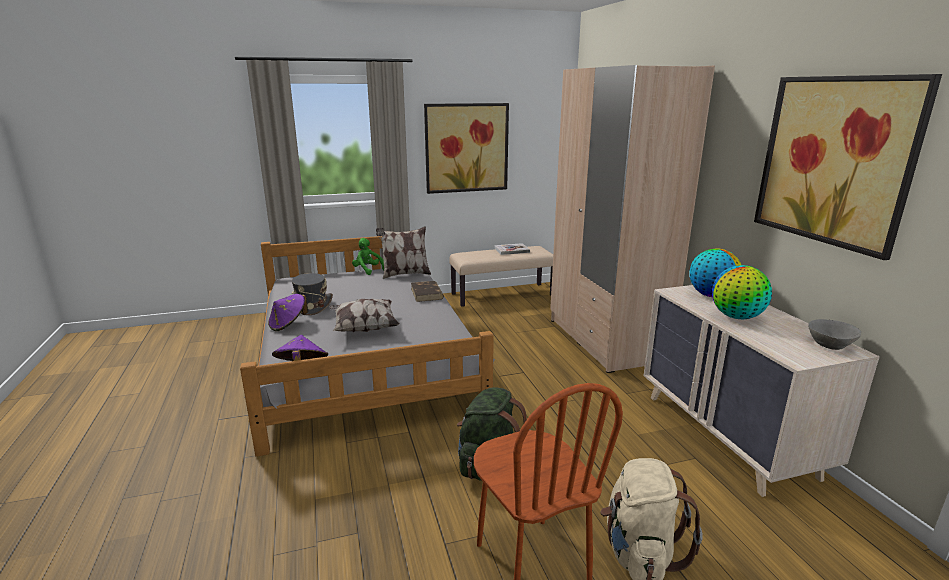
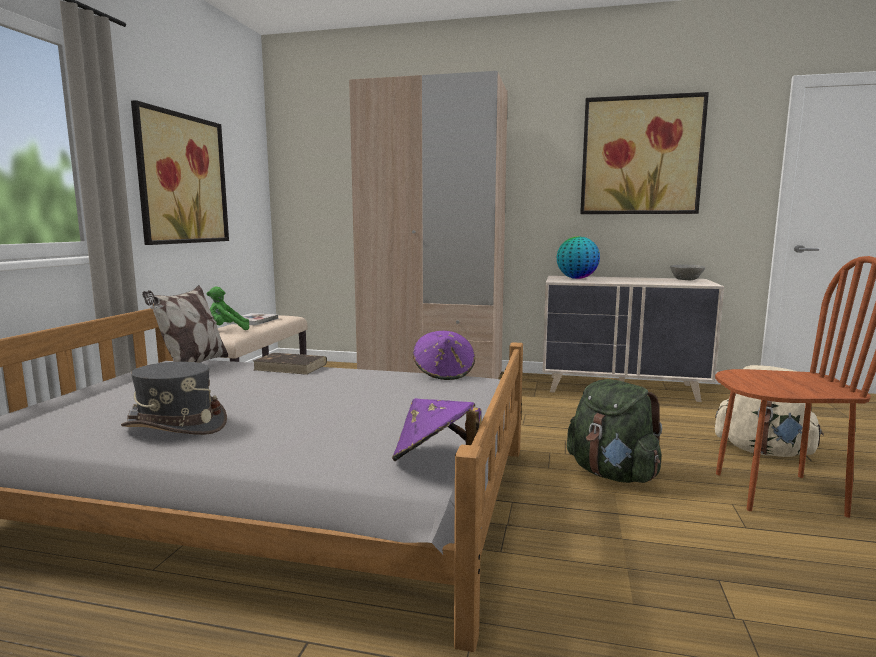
camera: 60 degrees left, 10 degrees down
purple hat [268,294,308,331] -> purple hat moved to [413,331,475,380]
pillow [329,299,400,332] -> none
green plush toy [352,238,384,275] -> green plush toy moved to [207,286,249,330]
globe [712,265,772,319] -> none

